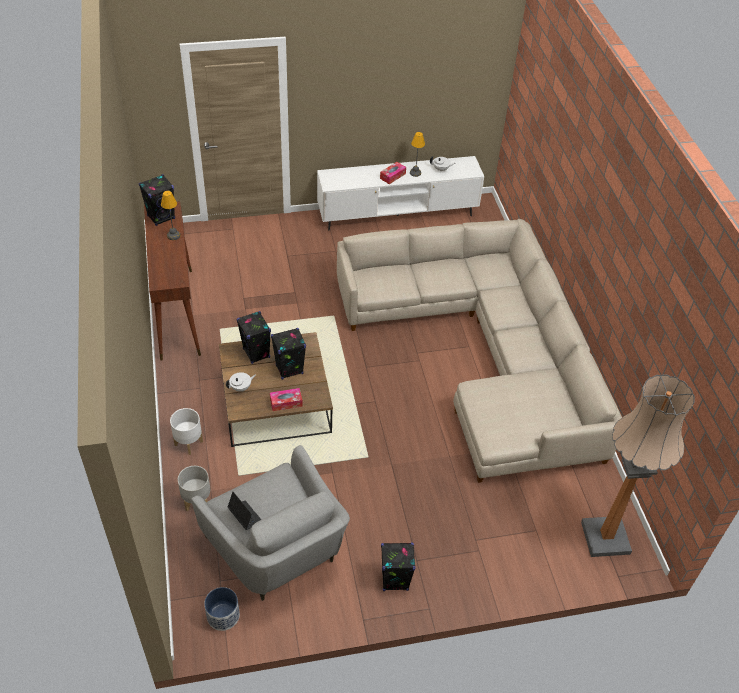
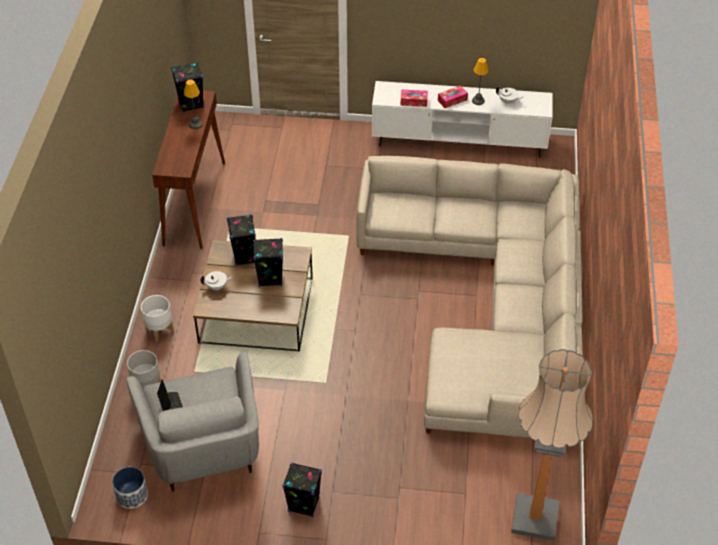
camera: 20 degrees right, 0 degrees up
tissue box [270,388,303,411] -> tissue box moved to [400,90,428,107]

